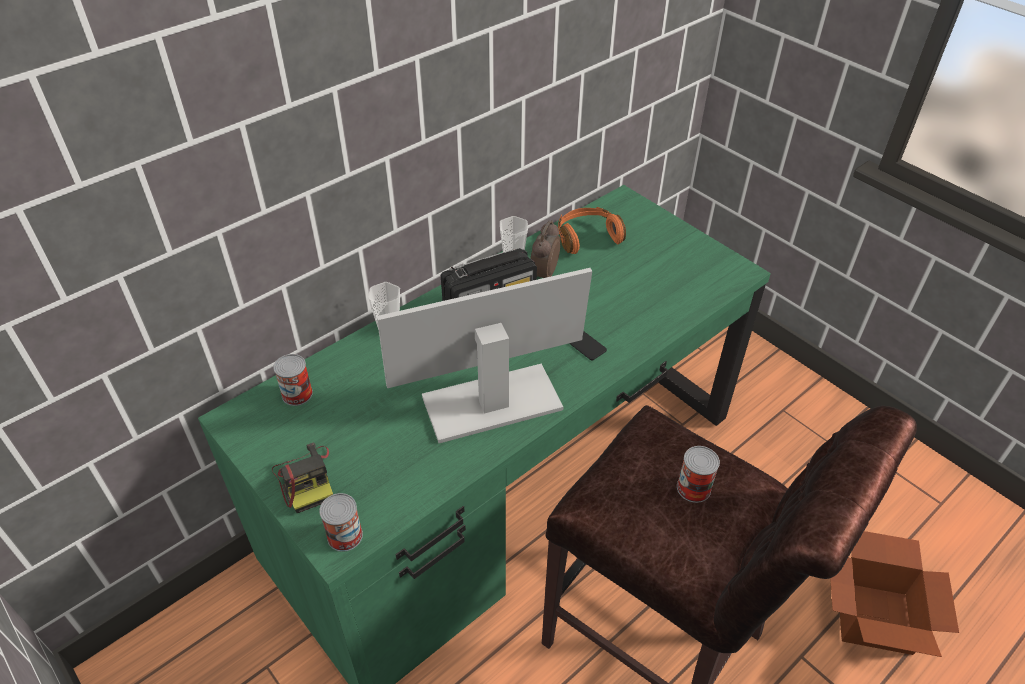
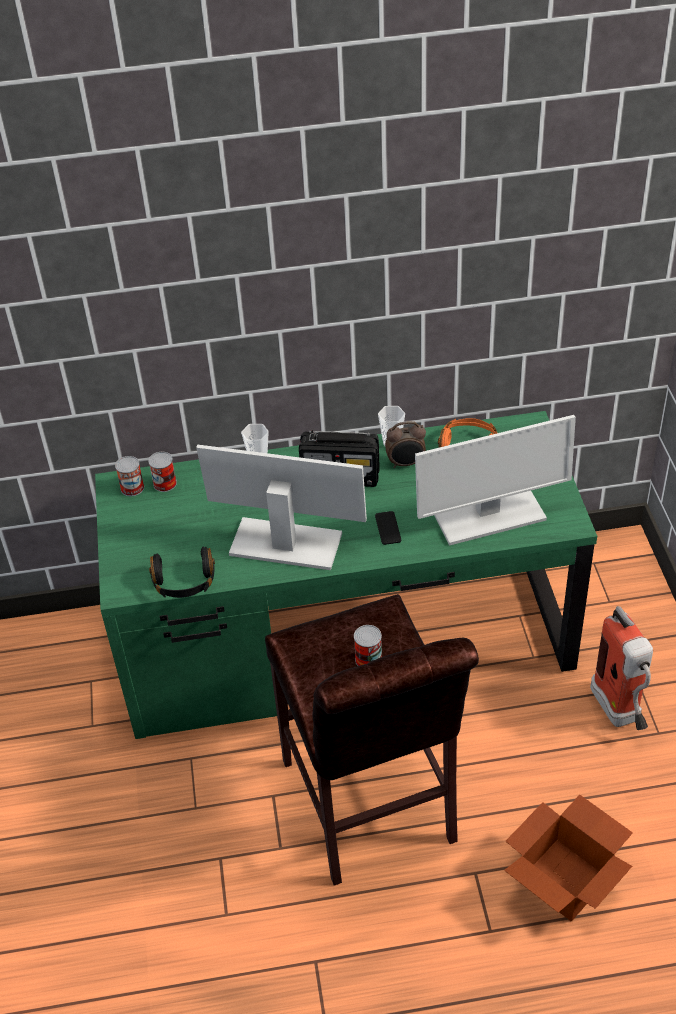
camera: 35 degrees right, 0 degrees up
camera [272,442,333,513] -> none
can [319,493,363,552] -> can moved to [115,456,144,496]
alarm clock [530,220,560,278] -> alarm clock turned 150 degrees counterclockwise [385,421,426,468]
none -> black headphones [149,547,215,598]
none -> monitor [415,415,576,546]
none -> fire extinguisher [590,606,653,730]

